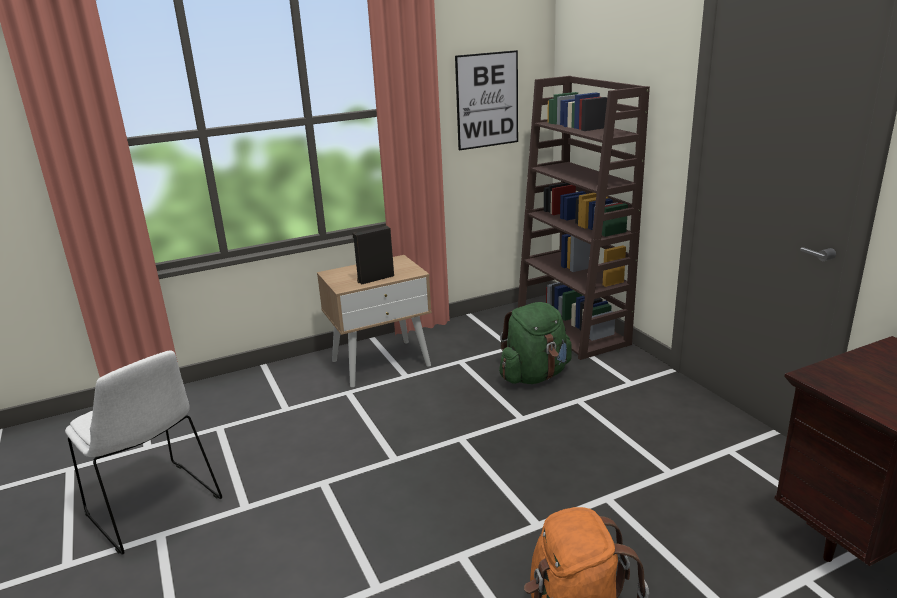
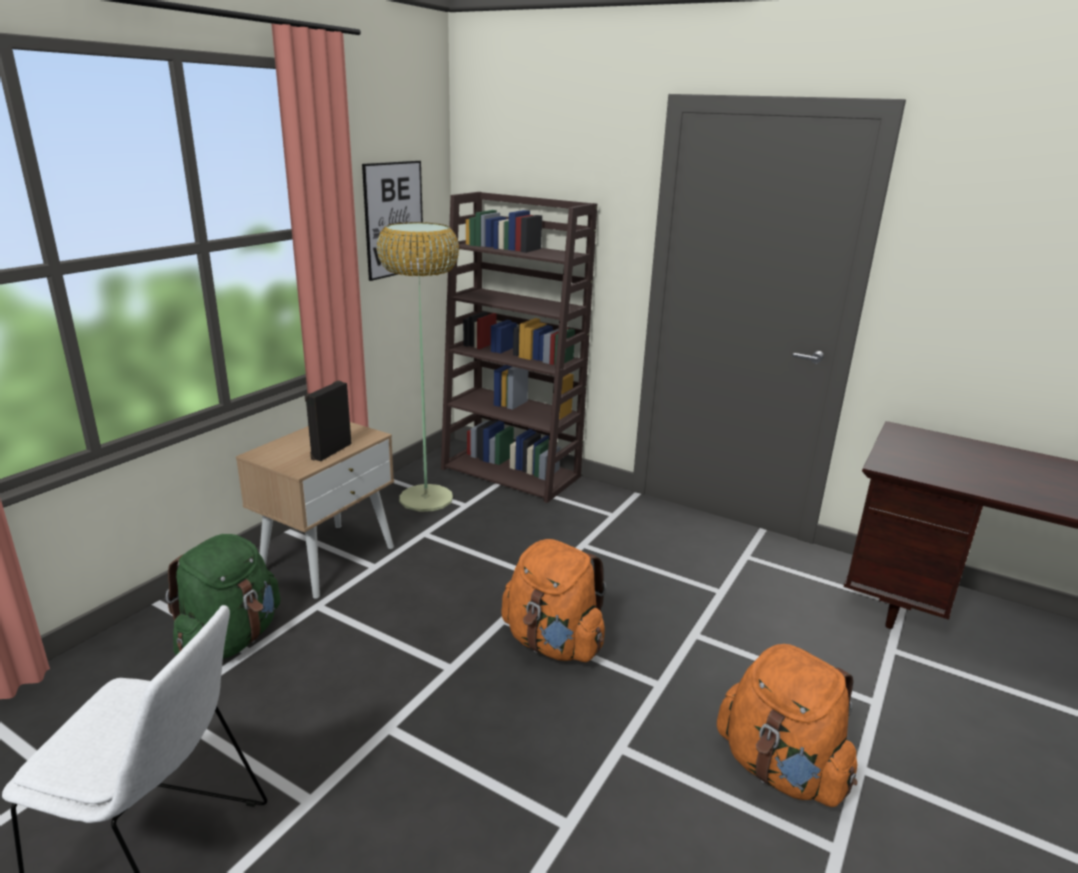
camera: 35 degrees left, 0 degrees up
green backpack [499,302,572,384] -> green backpack moved to [166,534,281,659]
none -> floor lamp [376,222,459,512]
none -> orange backpack [502,539,606,662]

